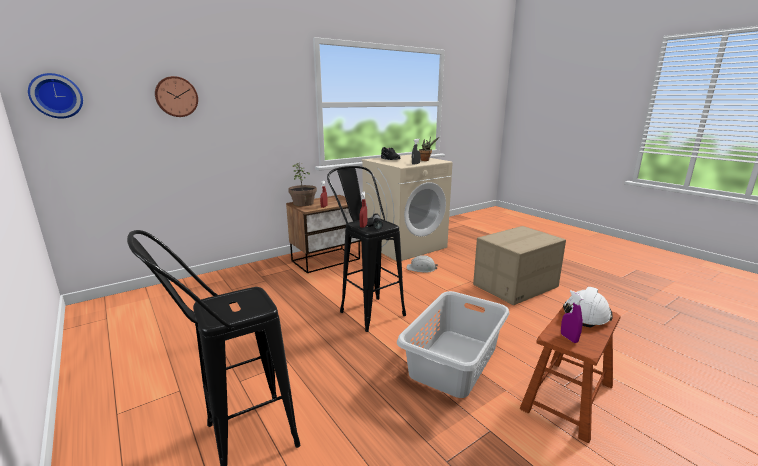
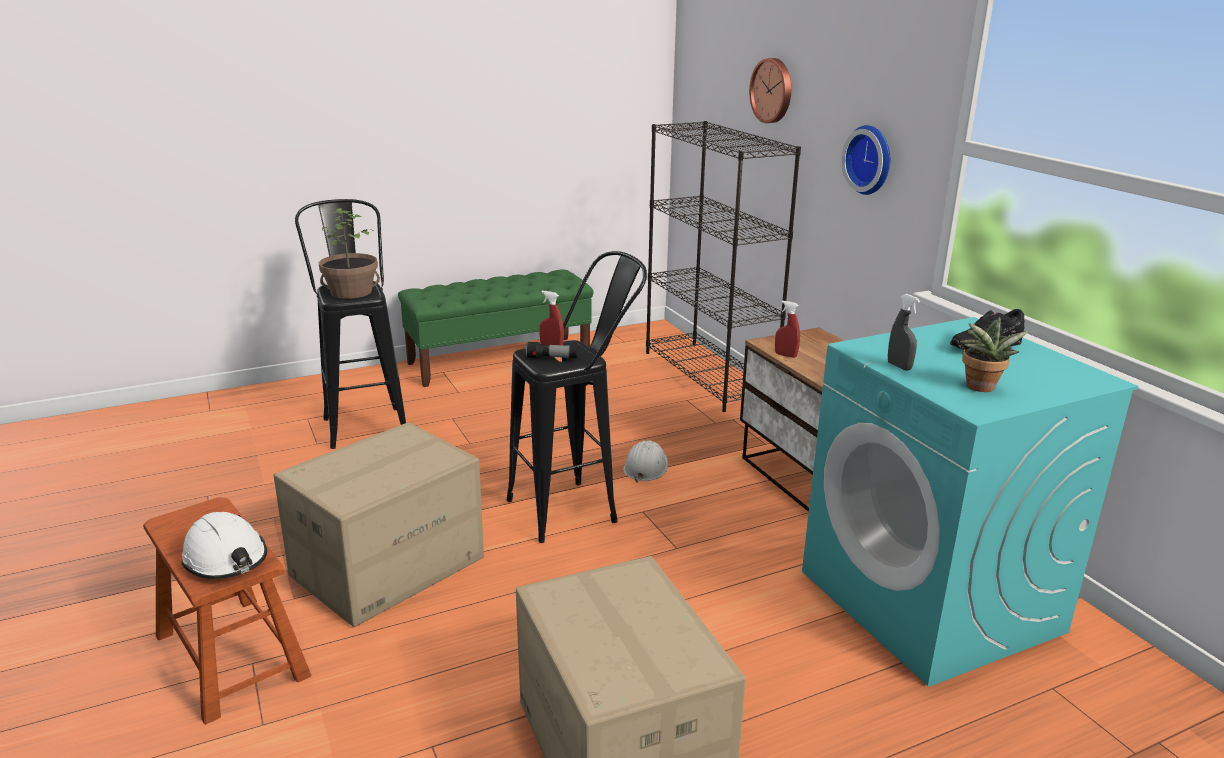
camera: 100 degrees right, 5 degrees up
wall clock [28,73,83,118] -> wall clock moved to [841,125,890,195]
potted plant [288,162,317,206] -> potted plant moved to [319,208,380,299]
beige washing machine [361,155,452,261] -> turquoise washing machine [802,317,1138,687]
grey laundry basket [397,291,509,398] -> cardboard box [273,422,484,627]
white hard hat [407,255,437,272] -> white hard hat moved to [623,440,668,483]
purple spray bottle [561,290,583,343] -> none
none -> green bench [398,270,594,387]
none -> black bookcase [646,121,801,412]

